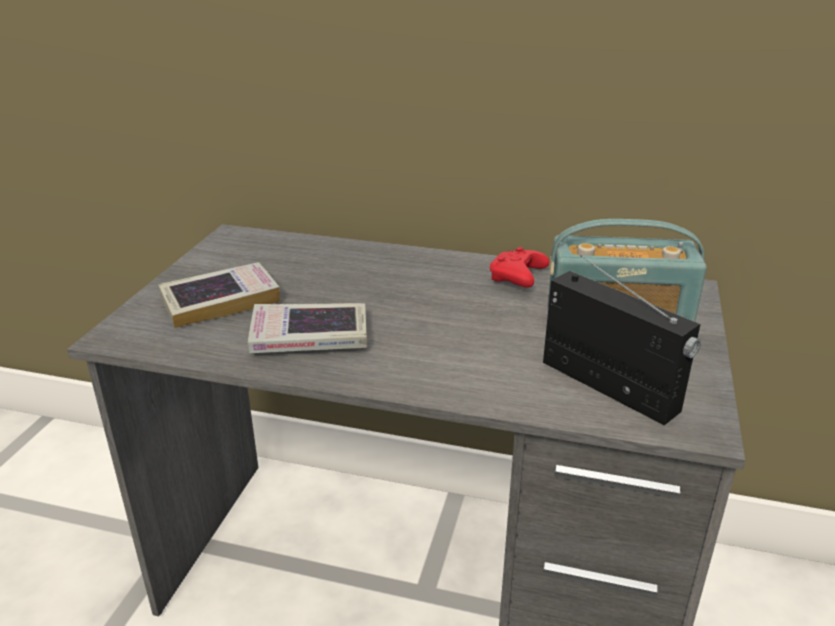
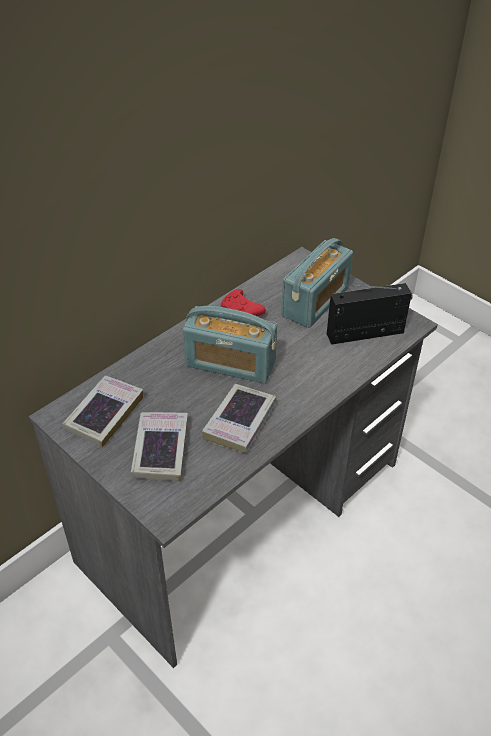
camera: 60 degrees left, 15 degrees up
none -> book [63,375,143,448]
none -> radio [183,306,277,384]

